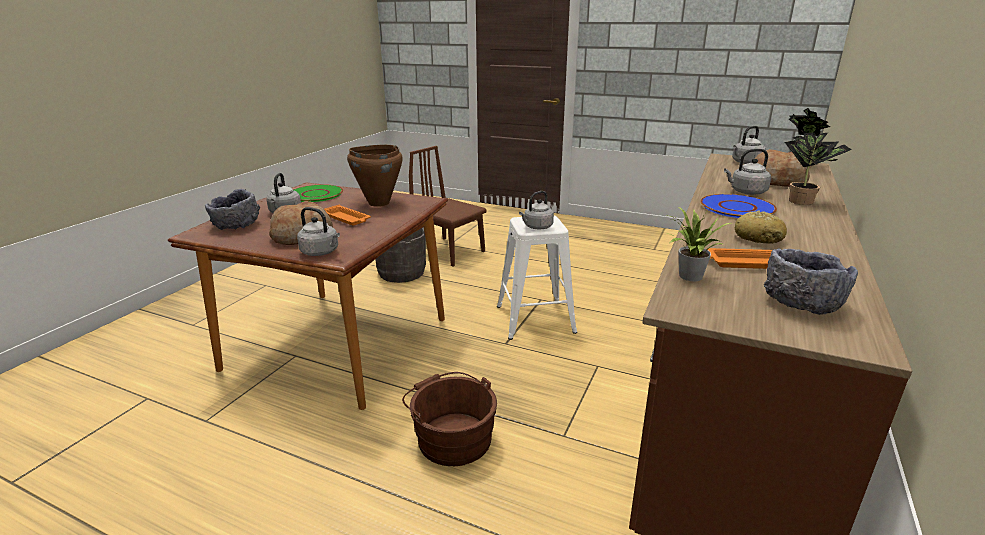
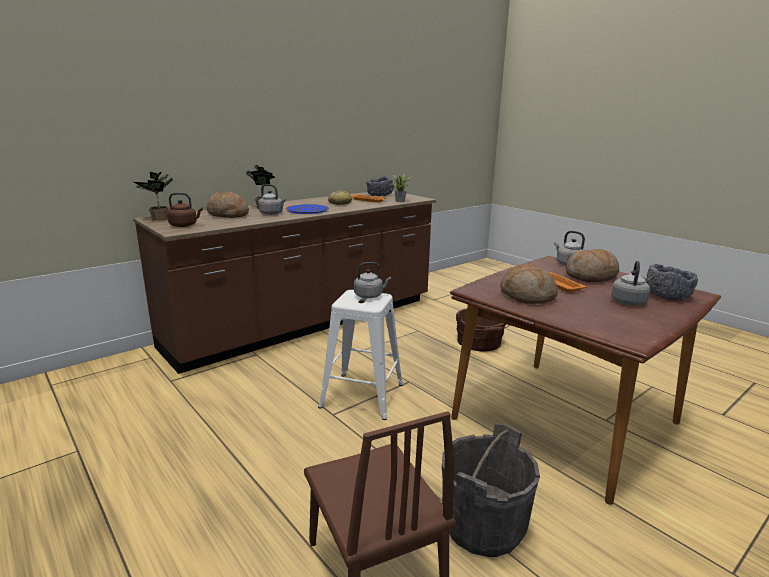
camera: 155 degrees left, 5 degrees down
green plate [293,184,343,202] -> none
brown cooking pot [347,145,403,207] -> bread [500,263,558,304]
grey kettle [732,126,766,164] -> brown kettle [167,192,203,227]

